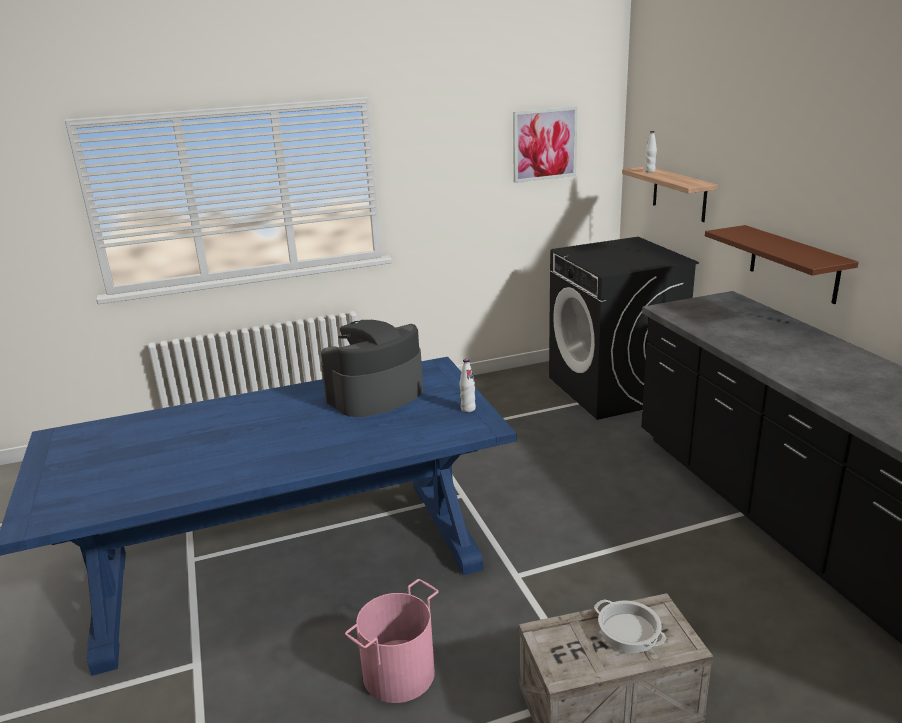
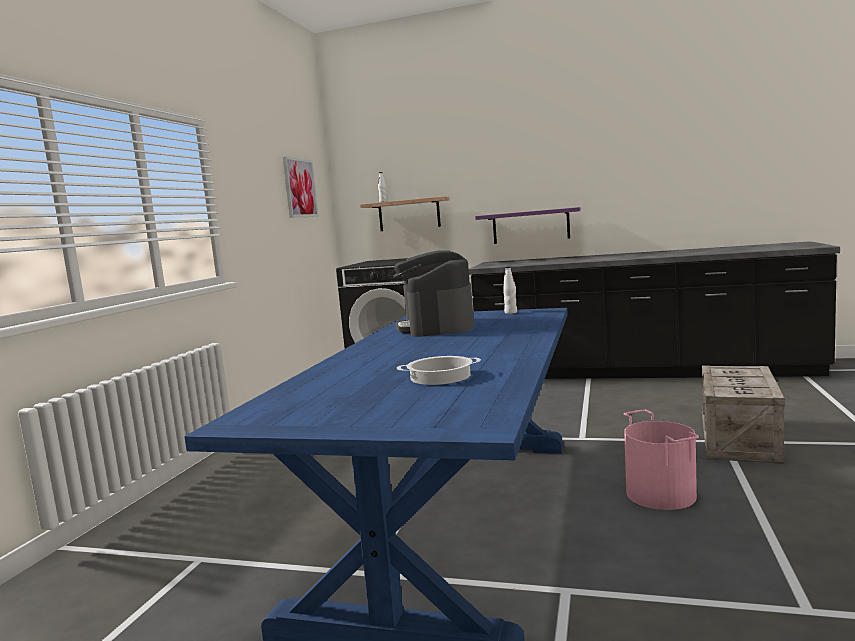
camera: 55 degrees left, 15 degrees down
cooking pot [594,600,666,653] -> cooking pot moved to [397,356,481,385]
brown shelf [705,225,859,304] -> purple shelf [475,207,581,244]

